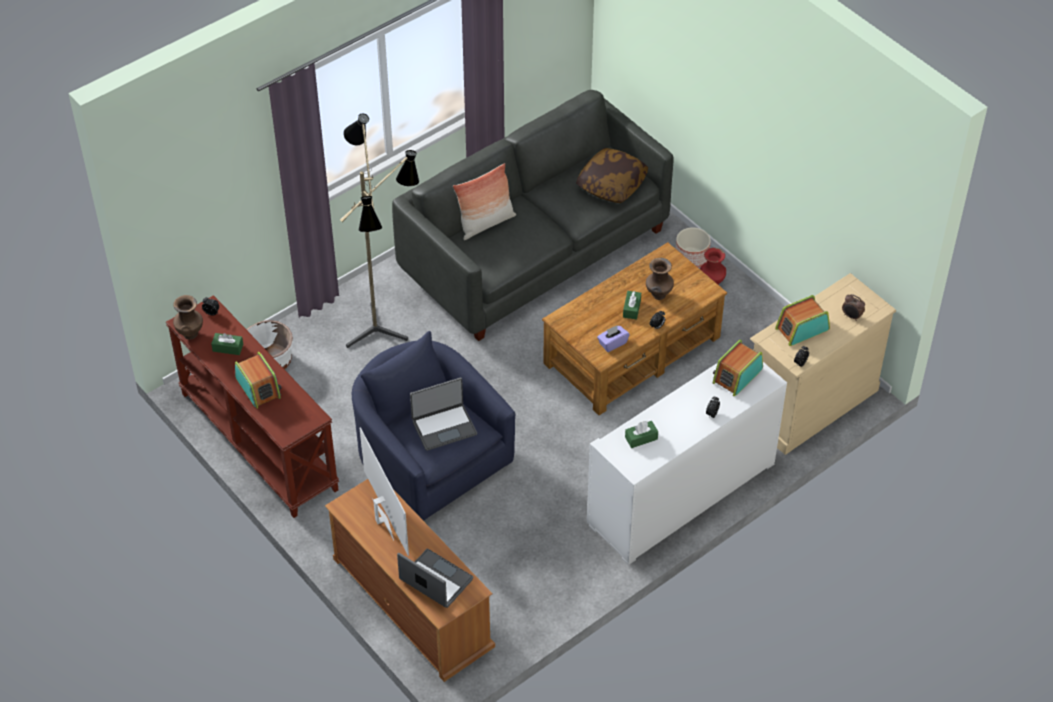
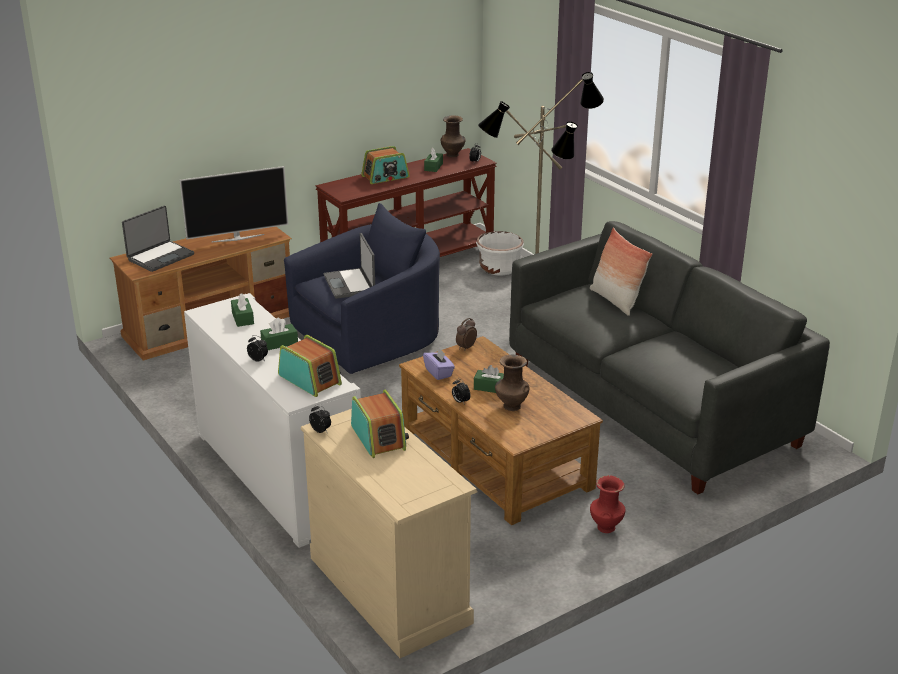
camera: 95 degrees right, 20 degrees down
pillow [576,148,648,203] -> none
planter [675,227,711,268] -> none
alarm clock [842,294,865,321] -> alarm clock moved to [456,318,477,351]
none -> green tissue box [260,318,298,350]

